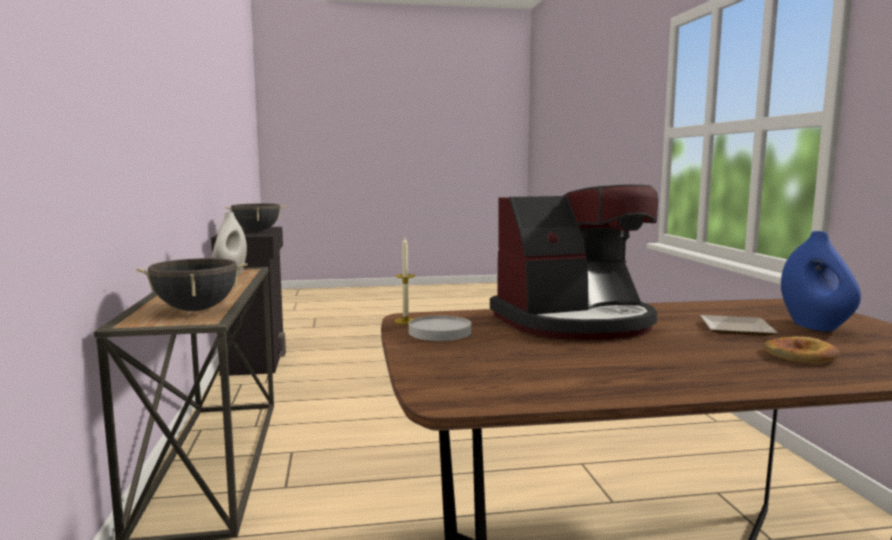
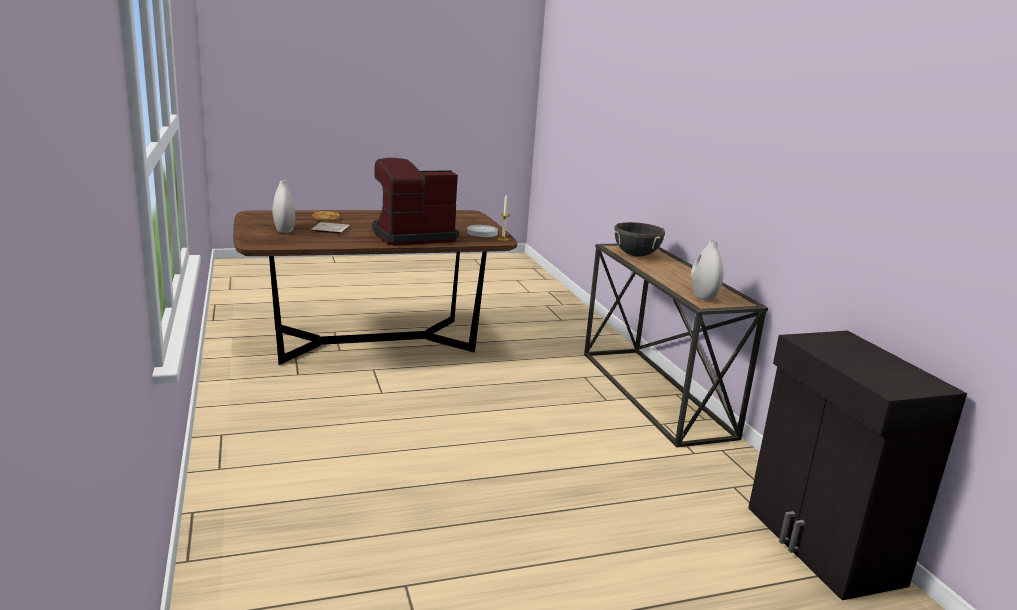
camera: 170 degrees right, 10 degrees up
black cooking pot [225,204,286,232] -> none
blue vase [781,231,861,331] -> white vase [273,180,295,233]

